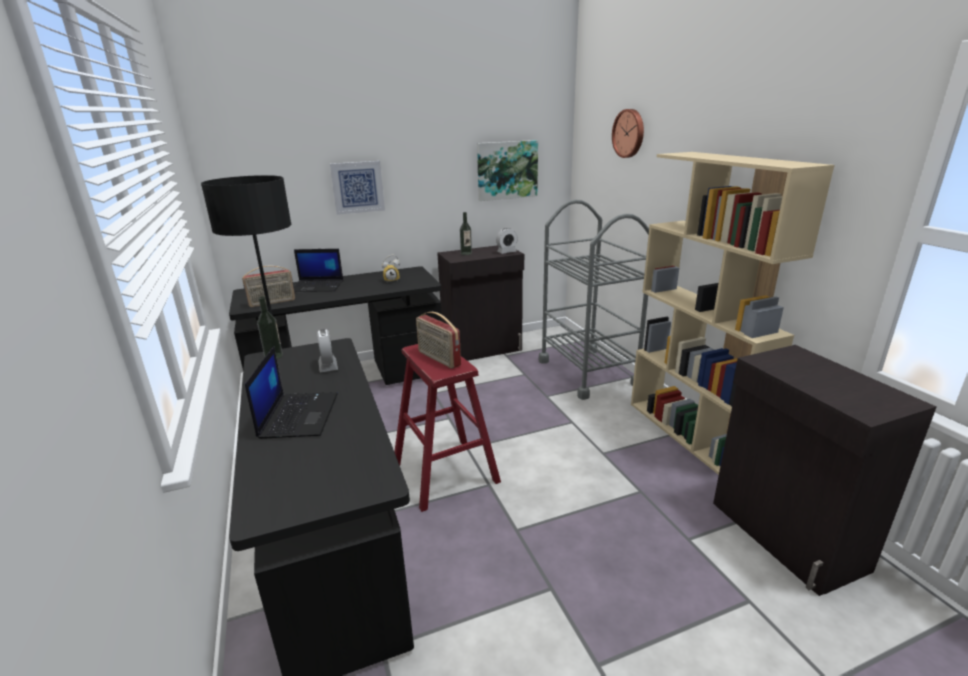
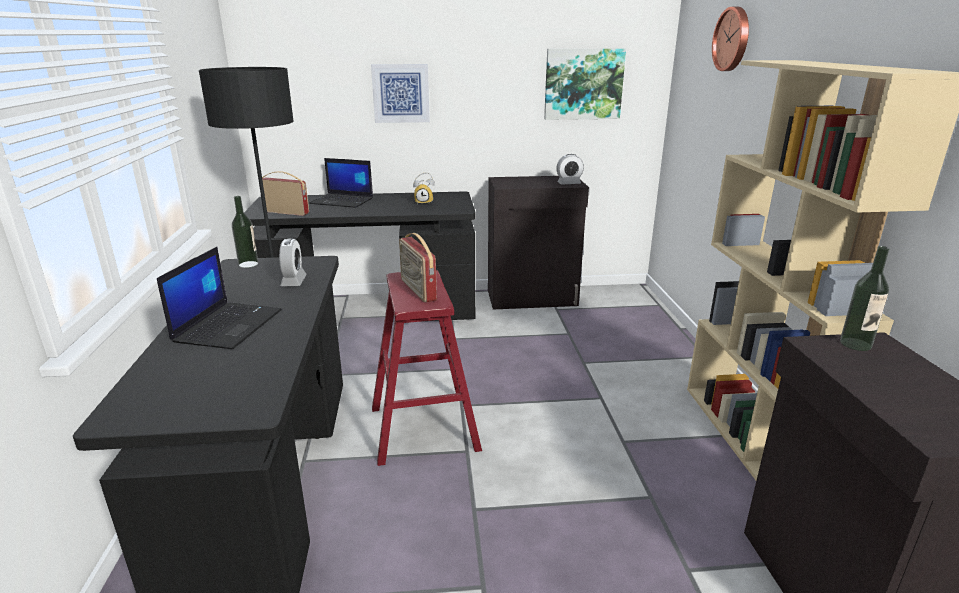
camera: 15 degrees right, 0 degrees up
radio [242,266,295,307] -> radio turned 150 degrees counterclockwise [262,171,309,216]
bottle [460,212,472,255] -> bottle moved to [840,246,890,351]
grey cart [539,200,649,400] -> none

